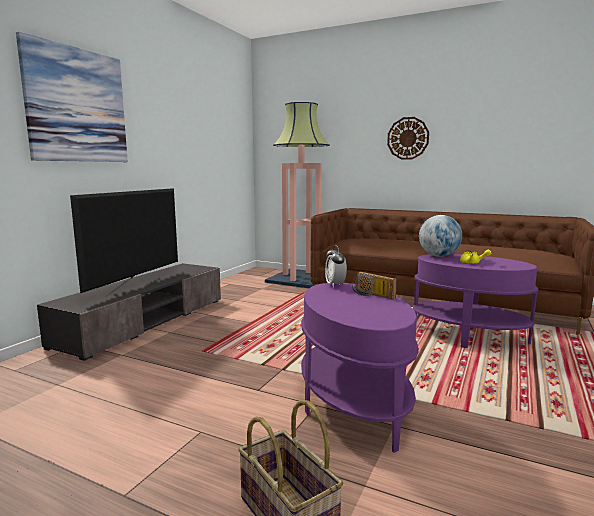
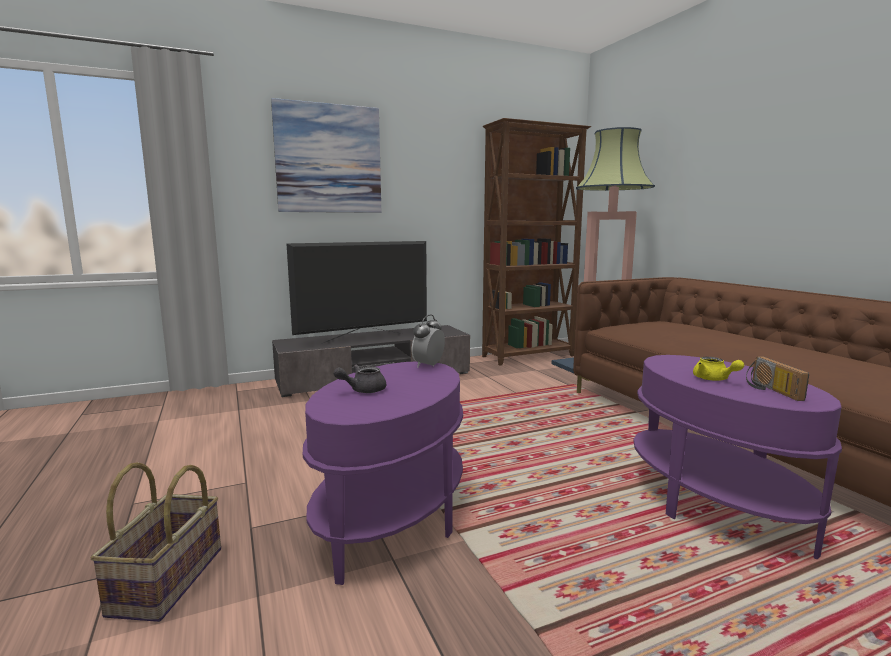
camera: 40 degrees right, 0 degrees up
radio [352,272,397,299] -> radio moved to [746,356,809,401]
wall clock [387,117,429,160] -> none
globe [419,215,462,257] -> none
none -> grey teapot [333,365,386,393]
none -> brown bookcase [482,118,591,366]

